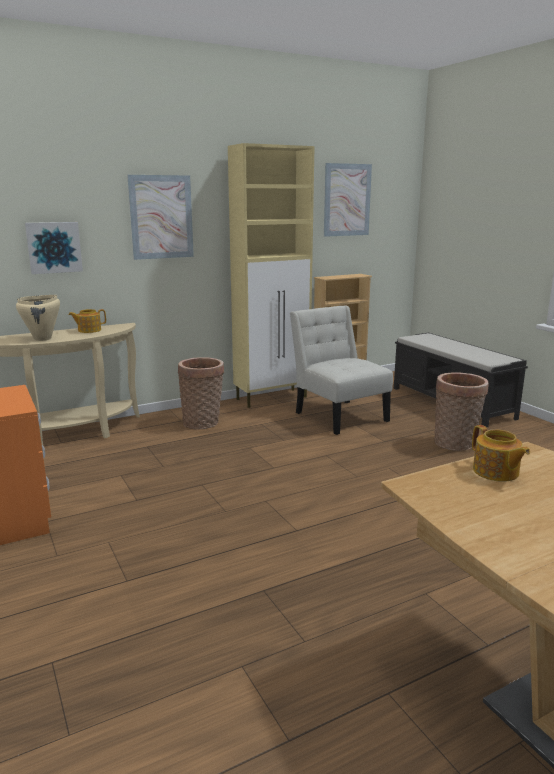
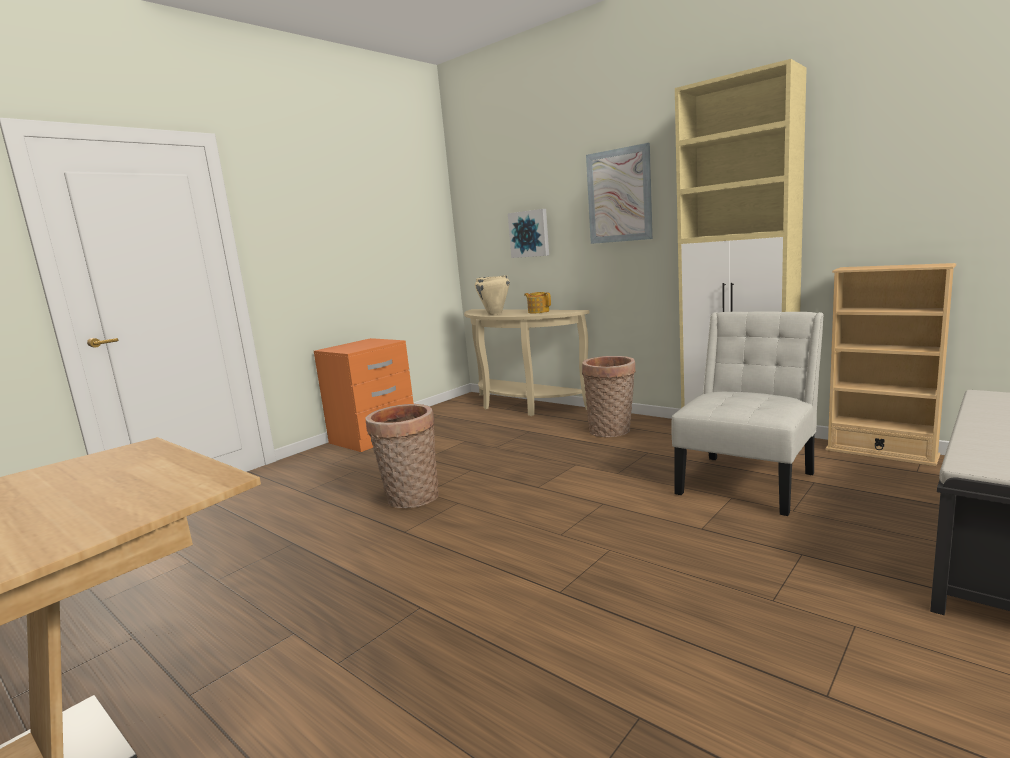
camera: 70 degrees right, 5 degrees down
picture [324,163,372,237] -> none
basket [434,372,489,451] -> basket moved to [365,404,439,508]
teapot [472,425,530,482] -> none

